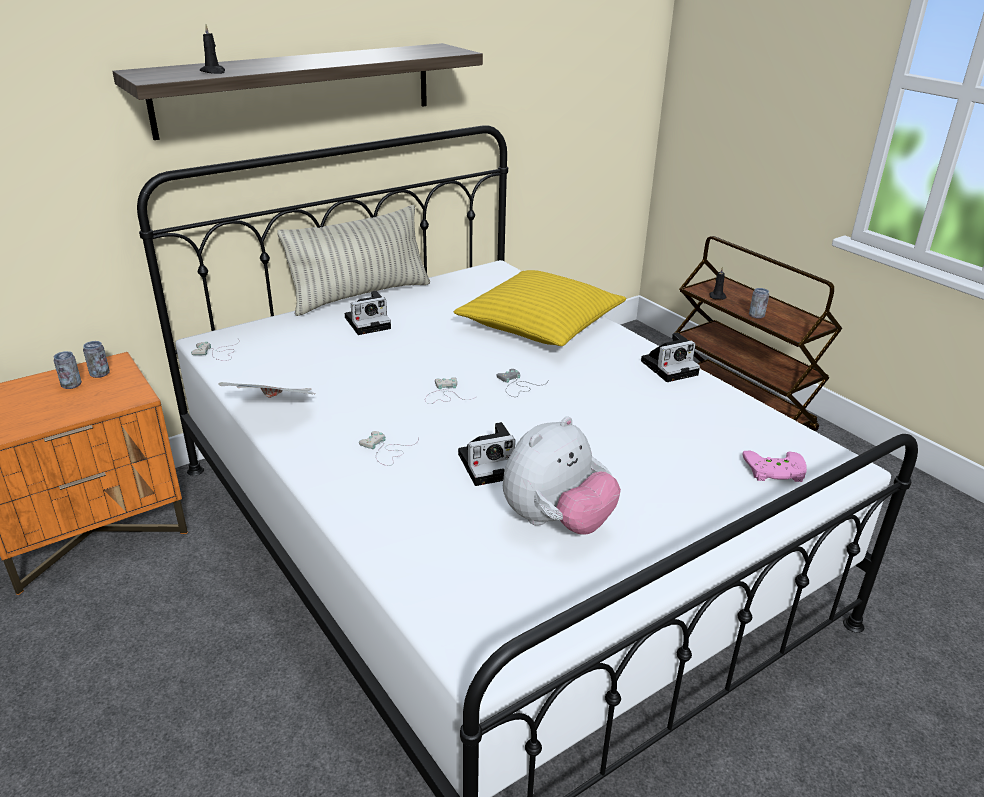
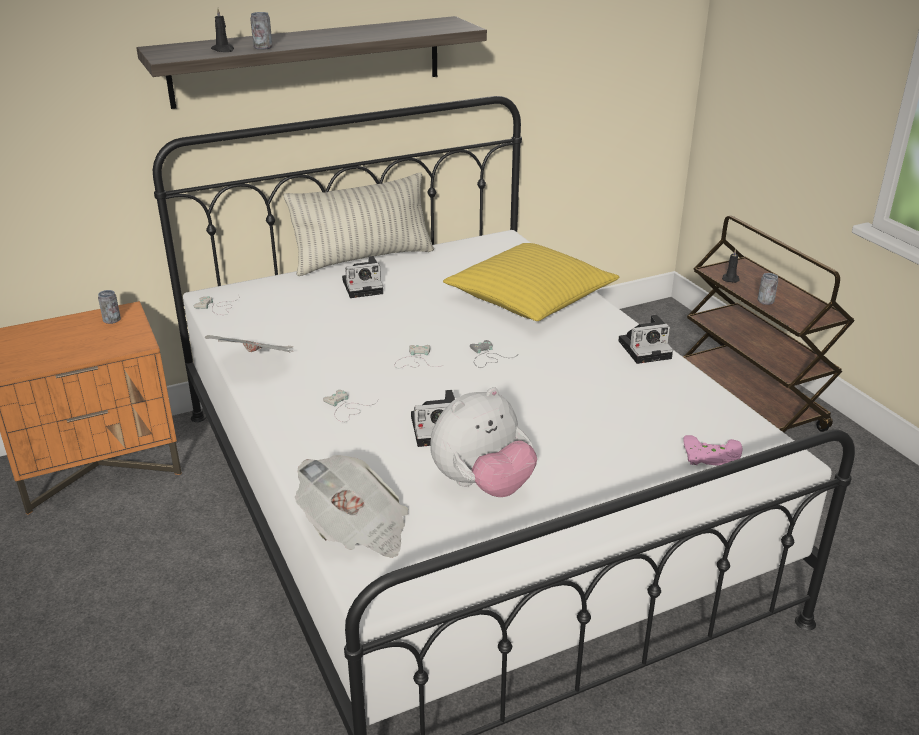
camera: 10 degrees right, 0 degrees up
can [53,351,82,389] -> can moved to [250,12,273,50]
none -> newspaper [295,455,408,558]

